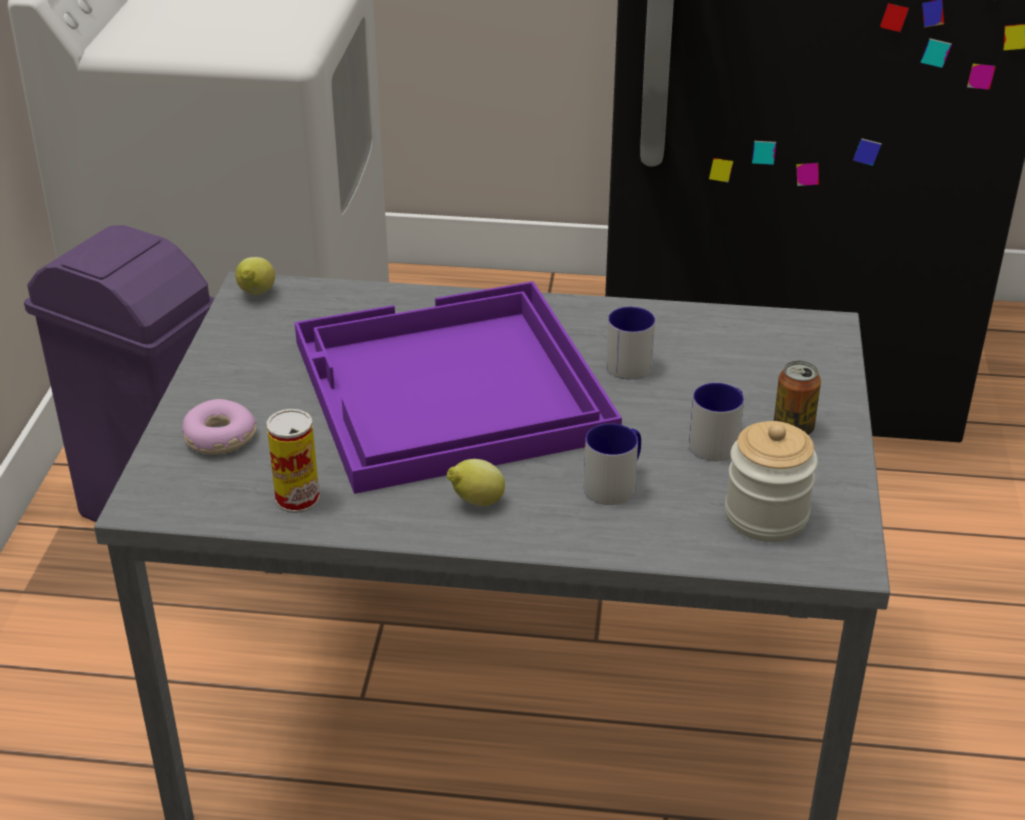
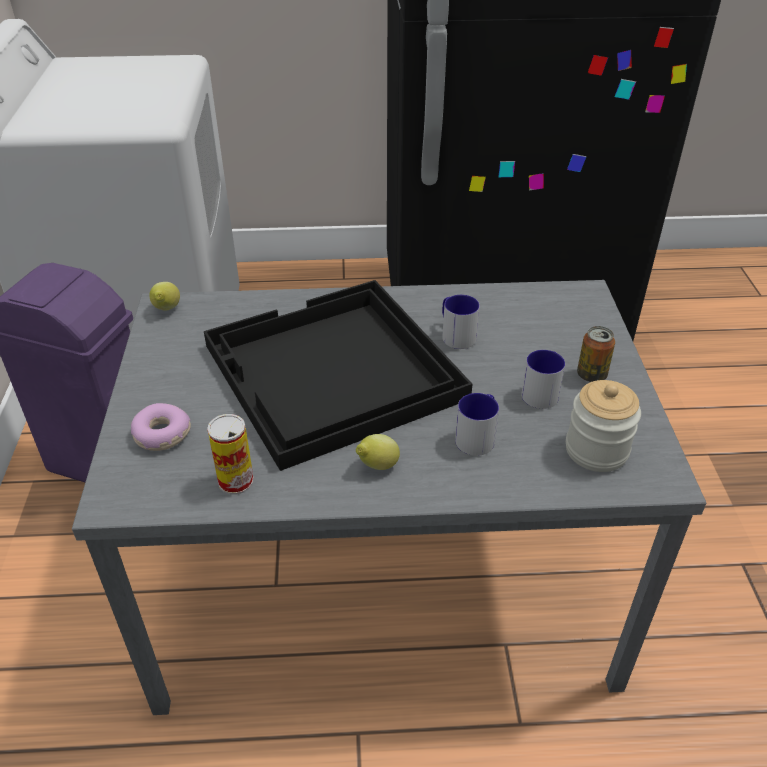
camera: 10 degrees left, 5 degrees up
purple tray [295,281,622,494] -> black tray [204,280,472,471]

